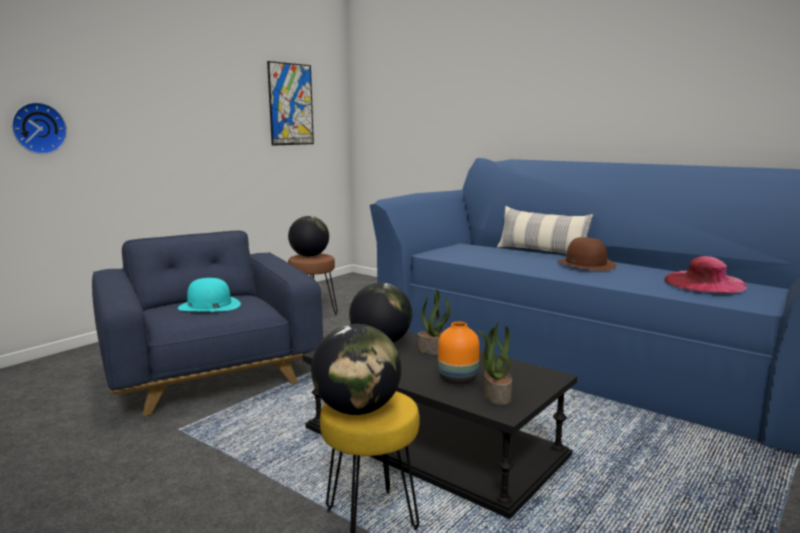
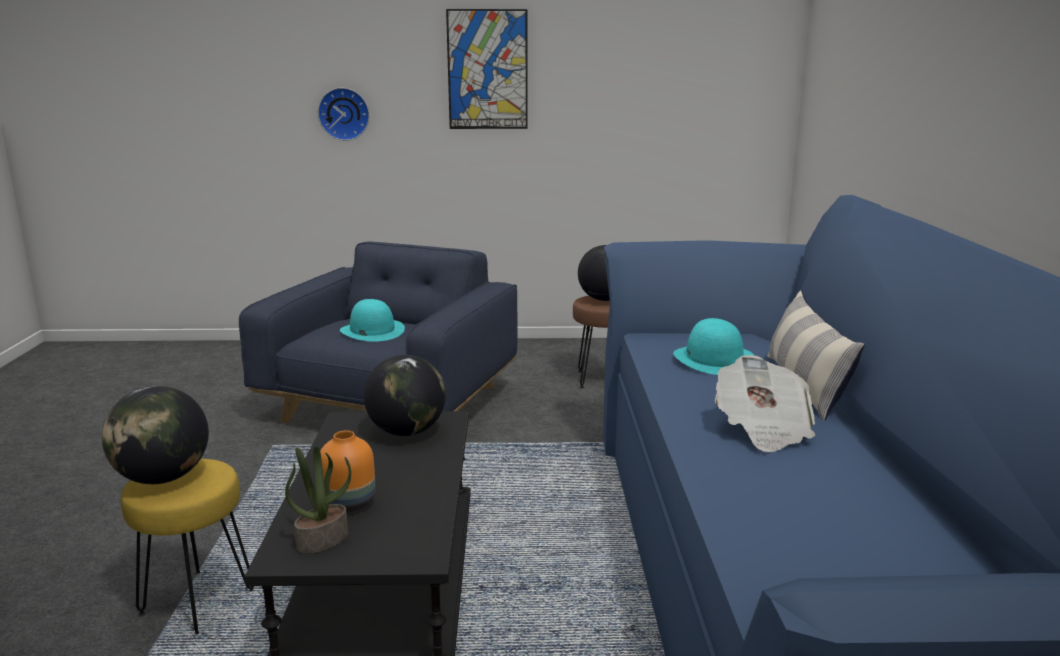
camera: 50 degrees right, 5 degrees up
picture [267,61,314,146] -> picture moved to [446,9,528,129]
potted plant [418,289,450,355] -> none
brown hat [557,237,616,271] -> newspaper [714,355,815,452]
pink hat [664,256,747,293] -> none
none -> turquoise hat [673,318,754,375]

